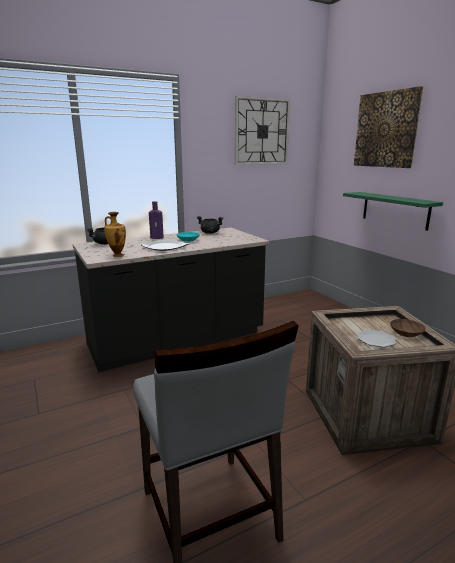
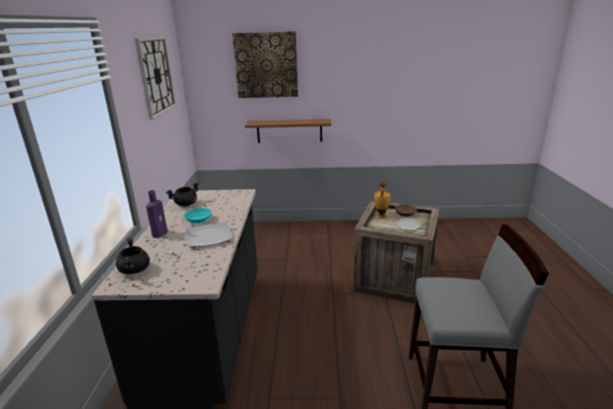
camera: 60 degrees left, 5 degrees up
vase [104,212,126,257] -> vase moved to [374,182,391,218]
green shelf [343,192,443,231] -> brown shelf [245,119,331,143]

